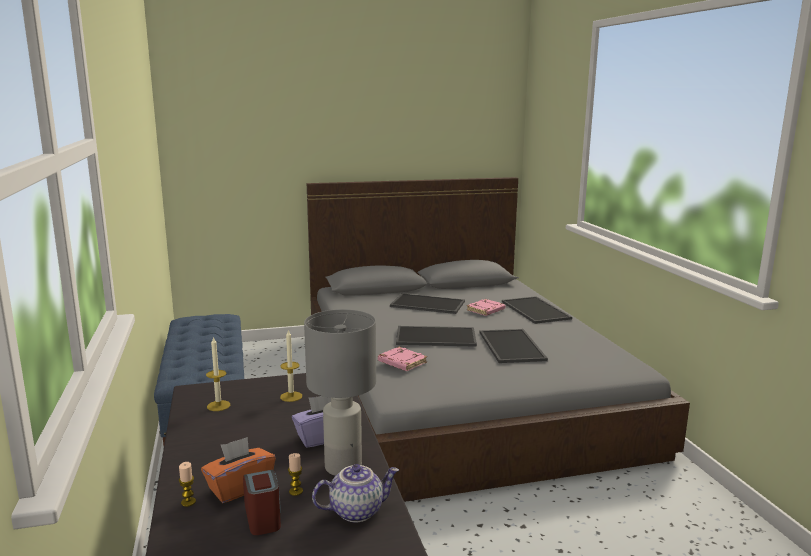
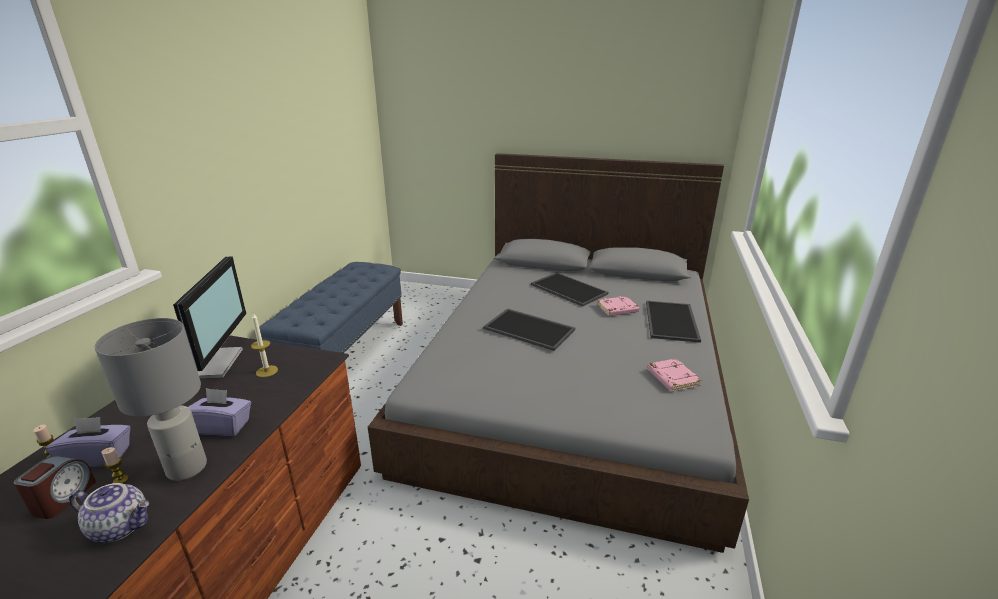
camera: 30 degrees right, 10 degrees up
orange tissue box [201,437,275,503] -> purple tissue box [46,417,131,467]
candle [206,337,231,411] -> monitor [173,257,246,379]
pink book [378,347,427,371] -> pink book moved to [647,358,701,392]
tray [480,329,548,363] -> none

